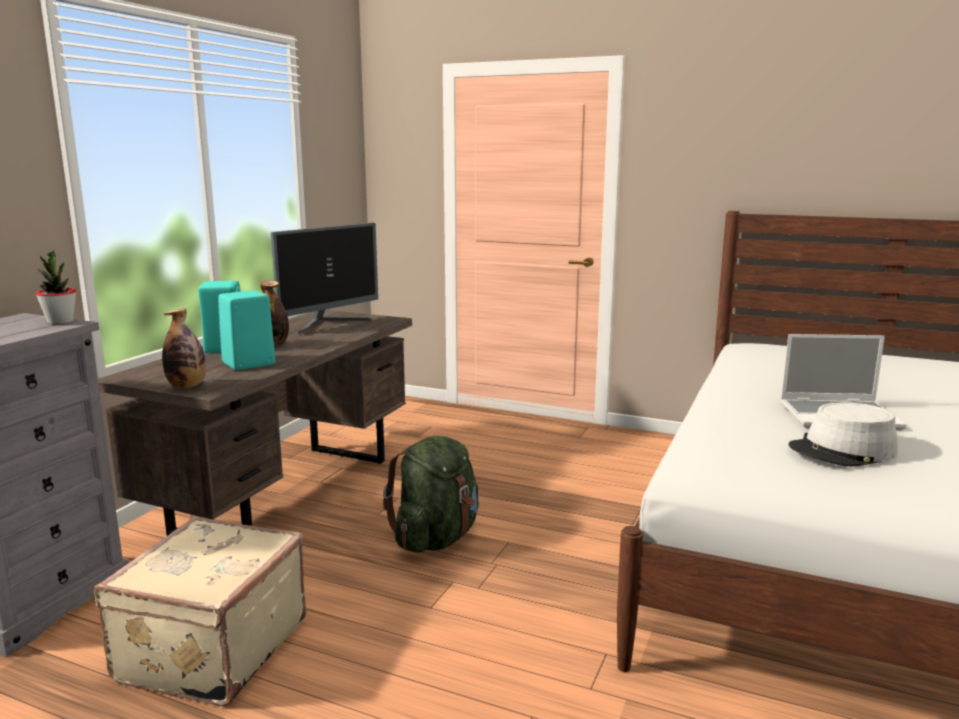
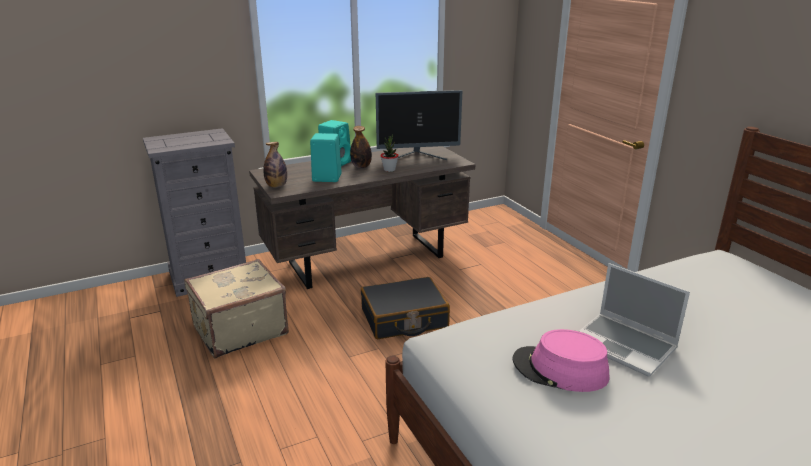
camera: 40 degrees right, 10 degrees up
potted plant [35,250,76,324] -> potted plant moved to [380,134,399,172]
green backpack [383,436,479,553] -> black suitcase [361,277,450,339]
grey hat [789,402,898,467] -> pink hat [512,329,609,392]

